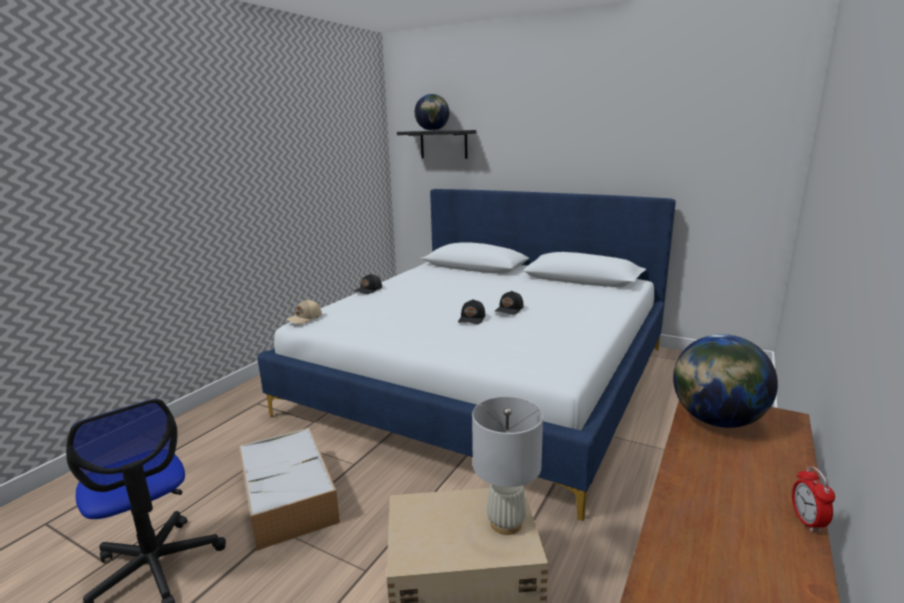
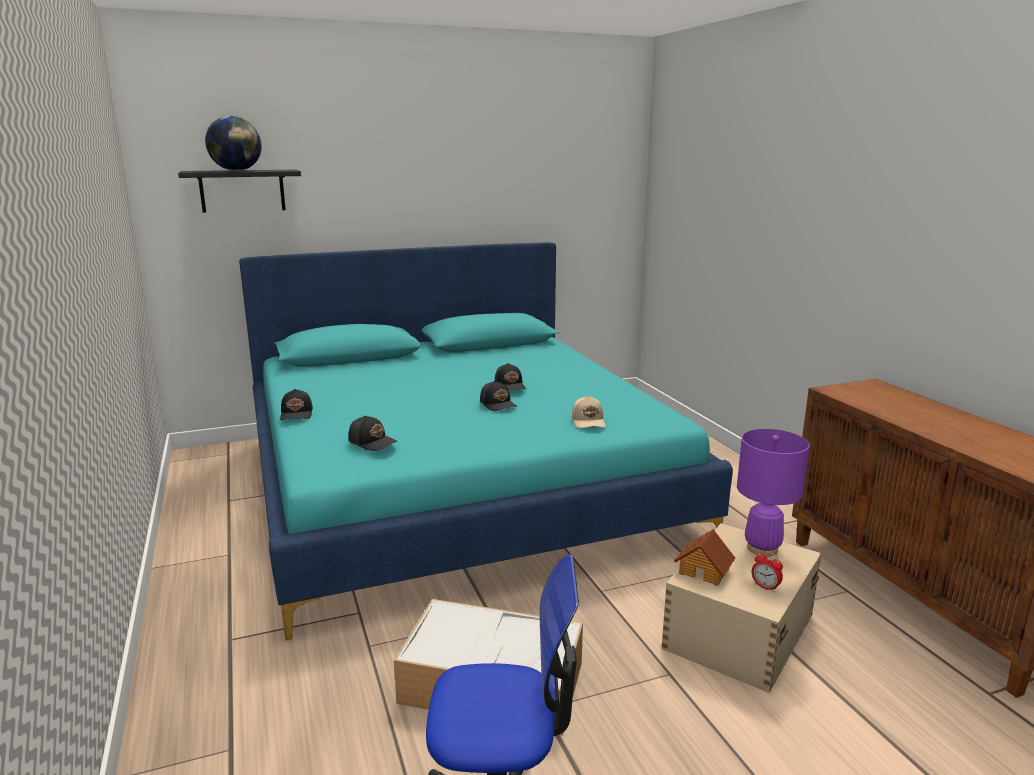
camera: 50 degrees left, 0 degrees up
white bed [257,189,676,521] -> turquoise bed [239,242,733,641]
beige cap [285,299,322,324] -> beige cap moved to [572,396,606,428]
white table lamp [472,397,543,535] -> purple table lamp [737,429,810,557]
globe [673,334,778,428] -> none
alarm clock [792,467,835,533] -> alarm clock moved to [752,551,783,592]
none -> black cap [348,415,398,451]
none -> toy house [674,529,735,586]

